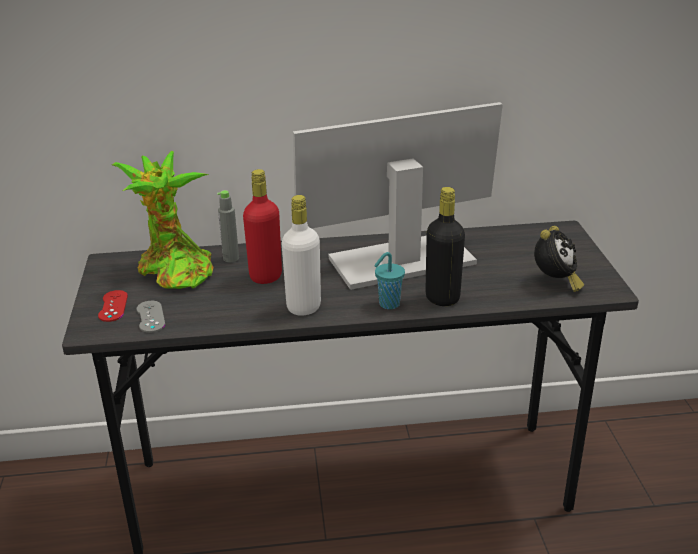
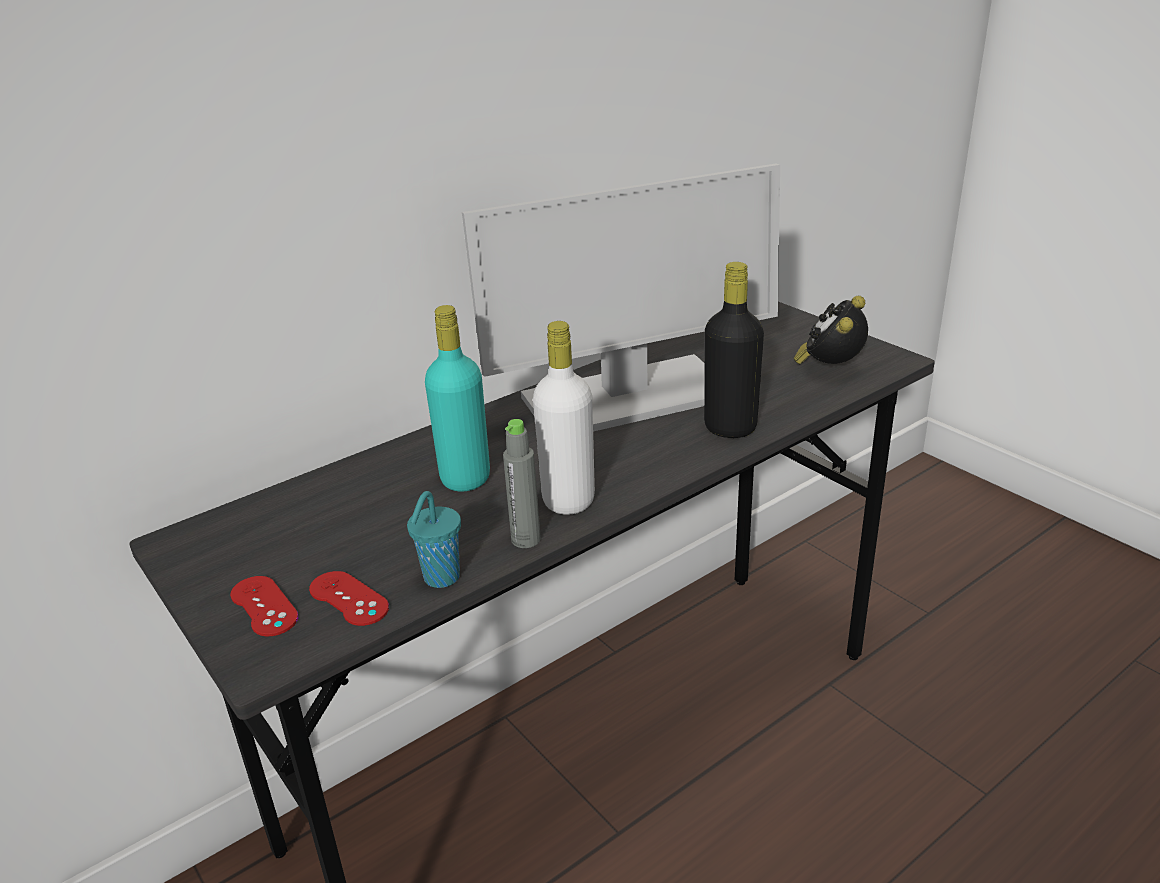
camera: 30 degrees left, 0 degrees up
potted plant [112,151,213,289] -> none
grey game controller [137,301,165,333] -> red game controller [309,571,389,626]
grey bottle [217,190,239,262] -> grey bottle moved to [503,419,541,548]
red bottle [243,169,282,284] -> turquoise bottle [425,305,490,491]
monitor [293,102,503,290] -> monitor turned 150 degrees counterclockwise [462,164,780,432]
turquoise cup [374,252,405,309] -> turquoise cup moved to [407,491,461,588]
alarm clock [534,226,584,292] -> alarm clock turned 150 degrees counterclockwise [794,296,868,364]

